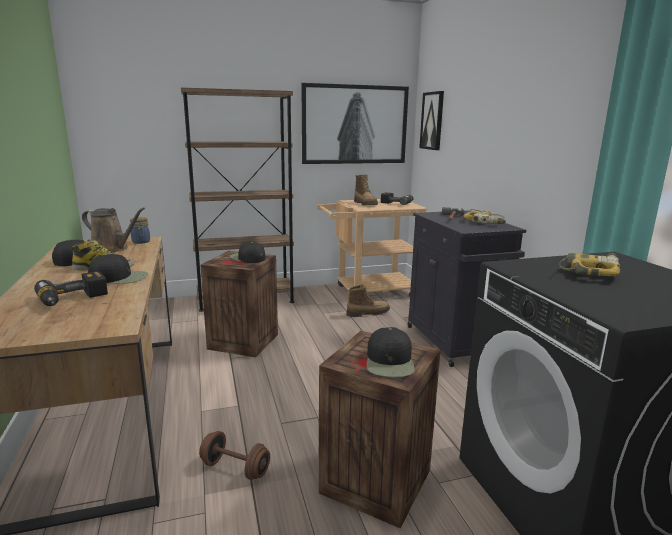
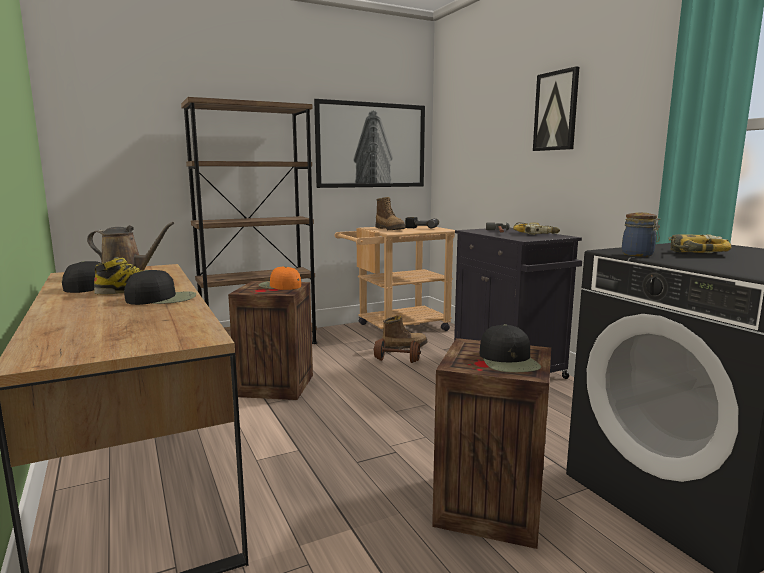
camera: 10 degrees left, 5 degrees down
power drill [34,271,108,306] -> none
jar [130,217,150,244] -> jar moved to [622,213,660,257]
brown dumbbell [199,431,270,480] -> brown dumbbell moved to [374,338,421,363]
black cap [230,242,265,263] -> orange cap [259,266,301,290]
picture [419,91,444,150] -> picture moved to [533,66,579,151]

